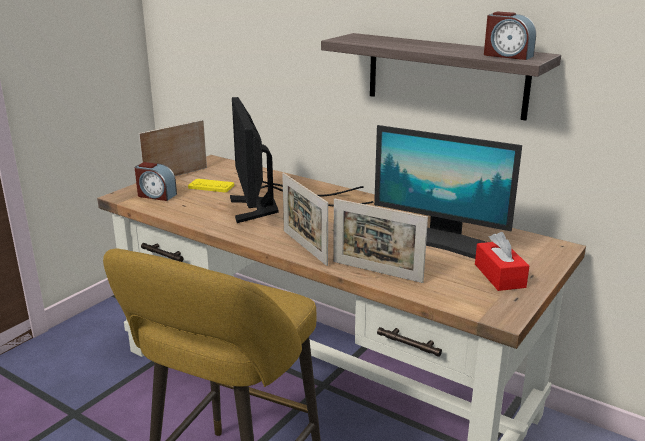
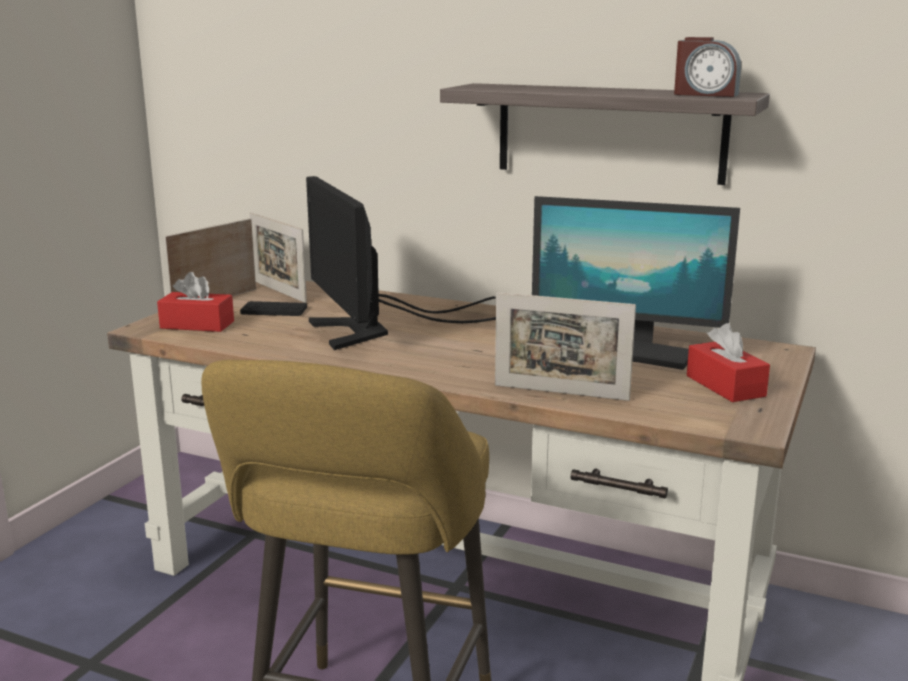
camera: 10 degrees left, 5 degrees down
alarm clock [135,162,177,201] -> red tissue box [157,272,234,332]
yellow game controller [188,179,234,193] -> black game controller [240,301,307,316]
picture frame [282,173,328,266] -> picture frame moved to [250,212,307,303]

